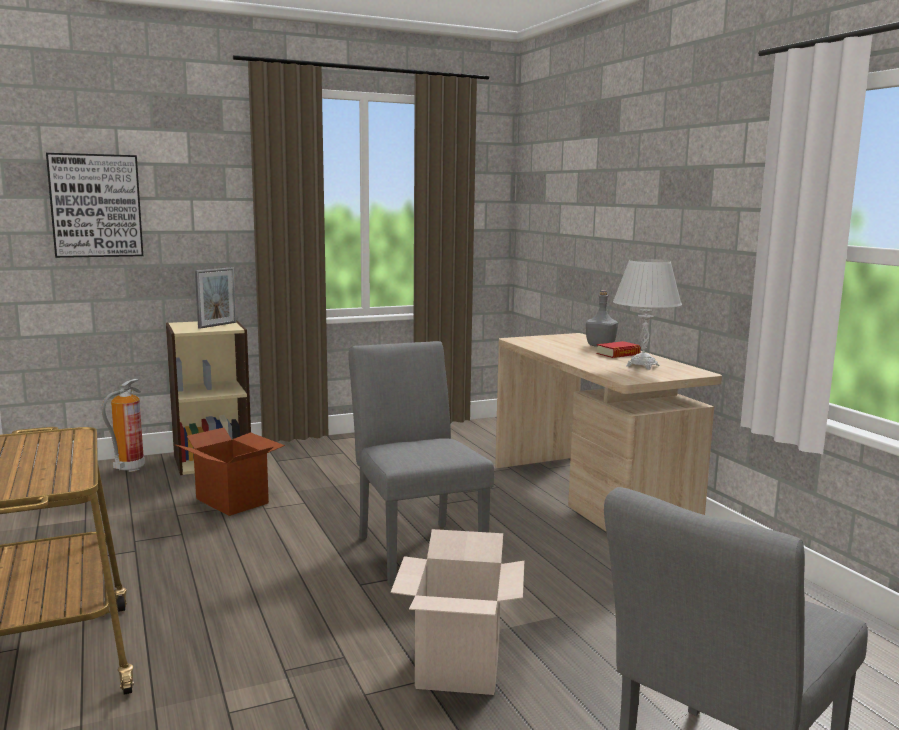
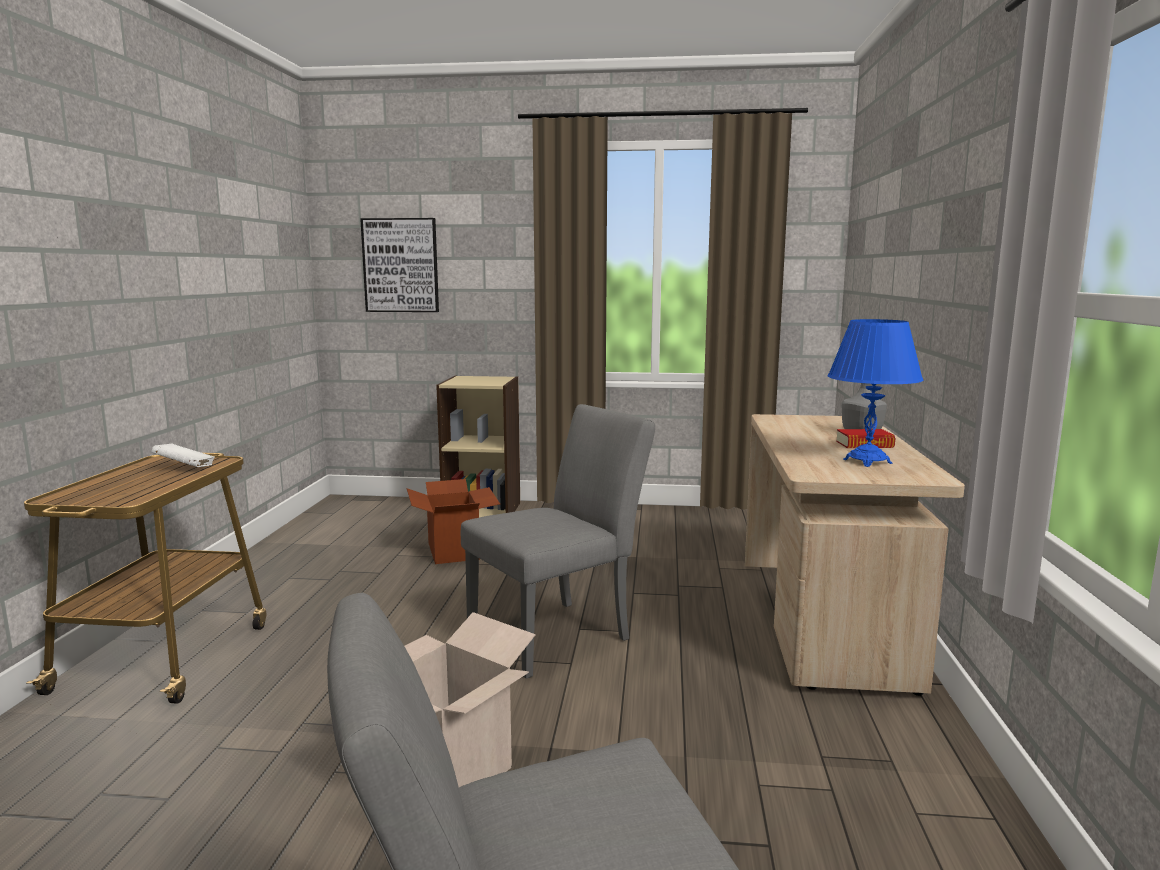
camera: 30 degrees right, 0 degrees up
fire extinguisher [101,379,145,472] -> none
picture frame [195,267,236,329] -> none
grey chair [348,341,494,586] -> grey chair turned 45 degrees clockwise [461,404,655,679]
white table lamp [613,259,682,370] -> blue table lamp [827,319,923,467]
none -> white book [151,444,215,467]

